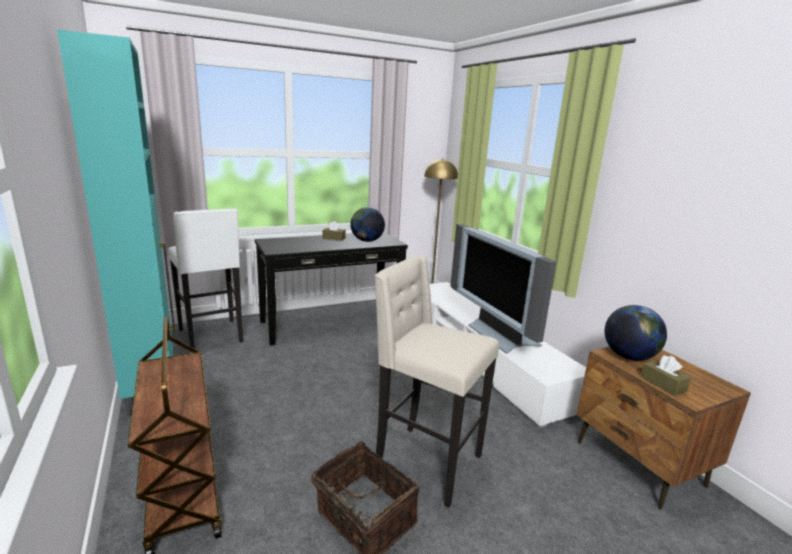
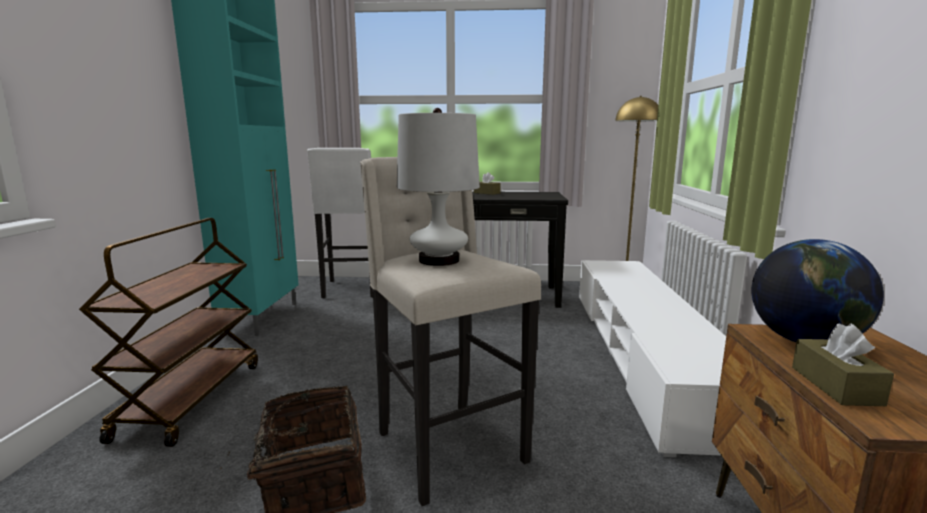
camera: 30 degrees right, 5 degrees down
globe [350,207,385,242] -> none
television [451,224,556,354] -> none
none -> white table lamp [397,108,480,266]

